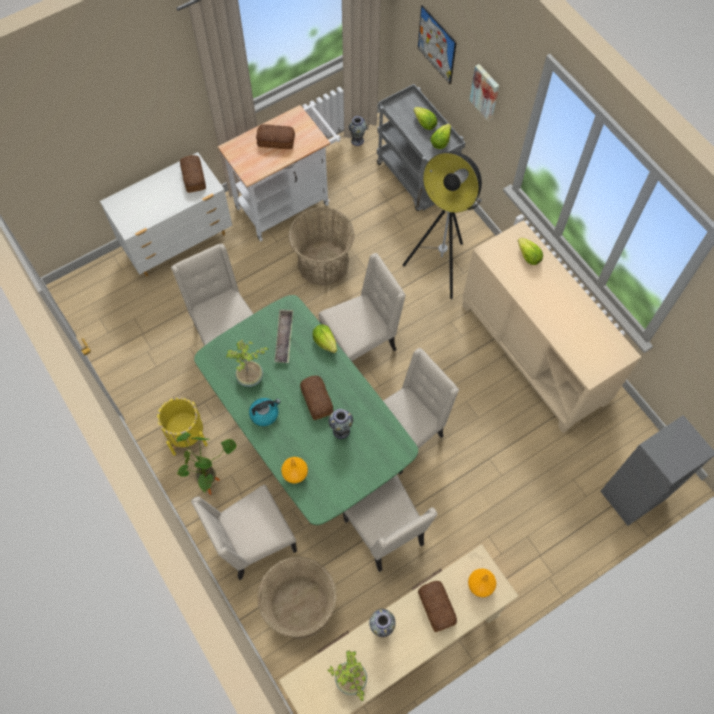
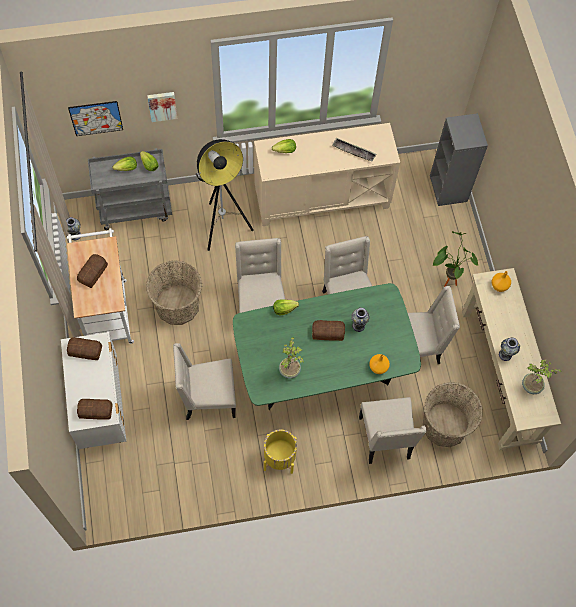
camera: 70 degrees left, 0 degrees up
potted plant [177,432,237,495] -> potted plant moved to [433,231,478,287]
kettle [249,398,281,426] -> none
tray [274,309,293,363] -> tray moved to [332,138,376,162]
bread [418,581,457,632] -> bread moved to [77,399,113,420]

